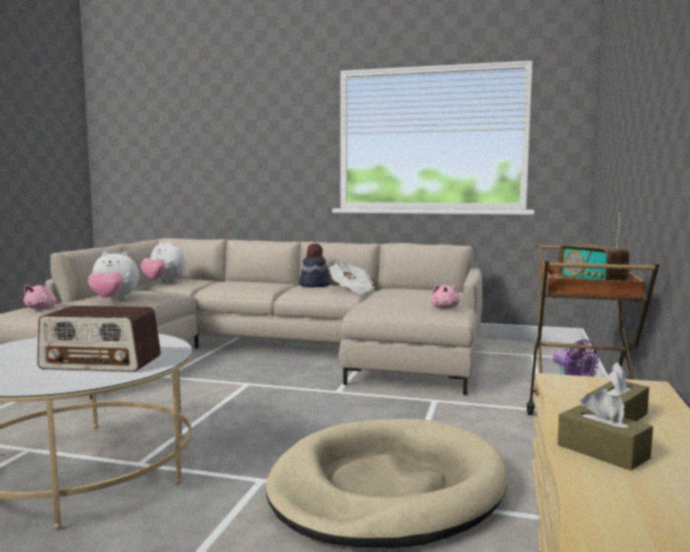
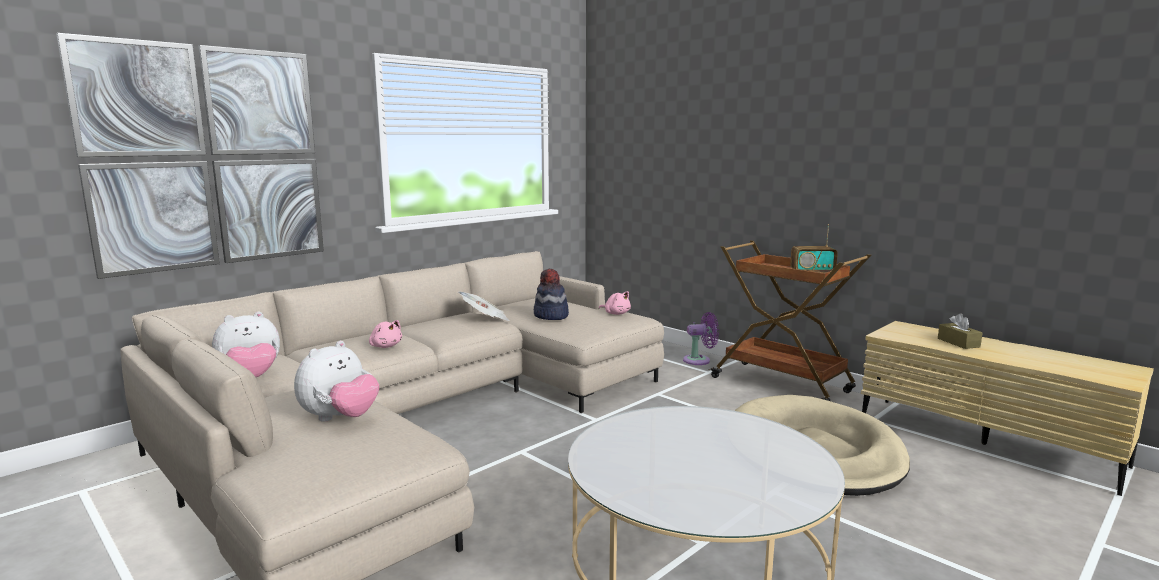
camera: 60 degrees left, 5 degrees up
pink plush toy [24,284,57,309] -> pink plush toy moved to [369,320,402,348]
radio [37,306,161,372] -> none
hat [299,243,330,287] -> hat moved to [534,269,569,320]
brown tissue box [558,389,653,470] -> none
none -> picture [56,33,324,279]

